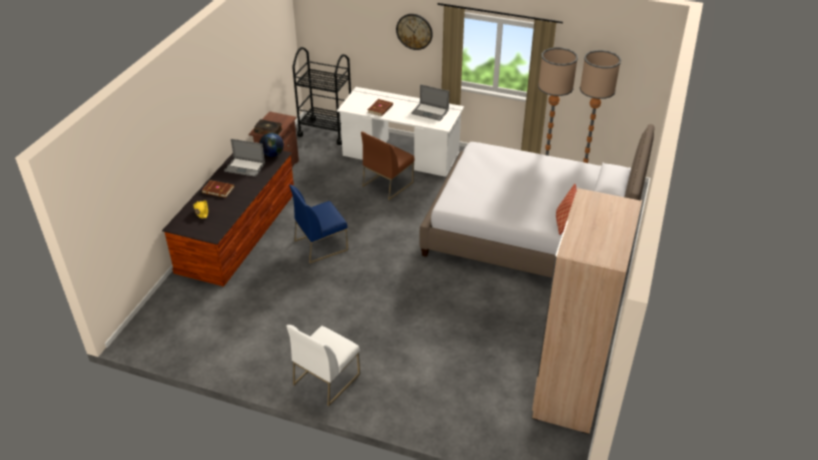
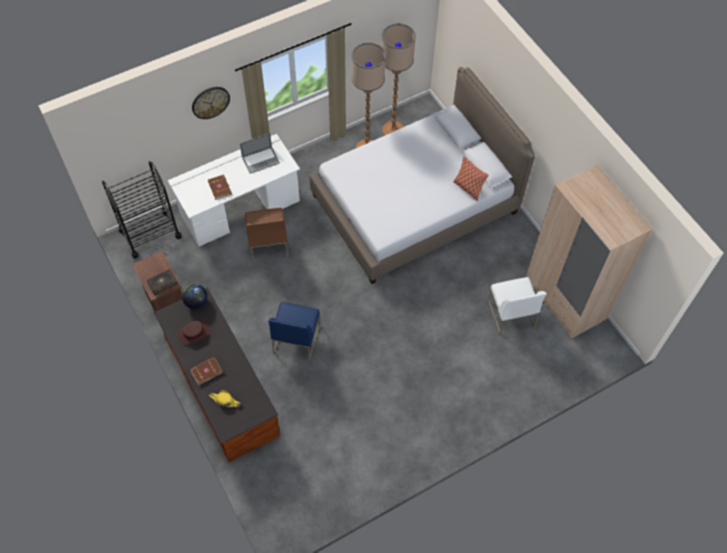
camera: 50 degrees left, 20 degrees up
laptop [224,139,265,177] -> brown hat [178,321,210,345]
white chair [286,325,360,406] -> white chair moved to [488,277,547,335]

